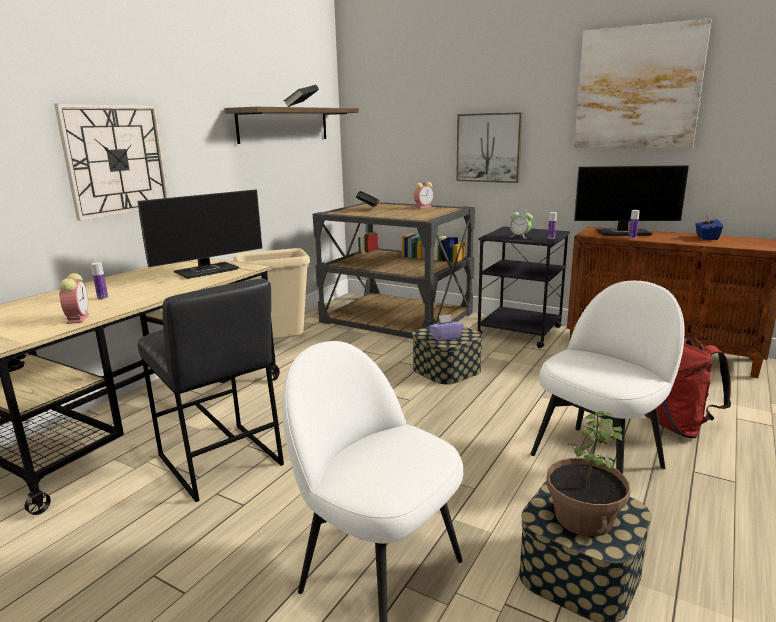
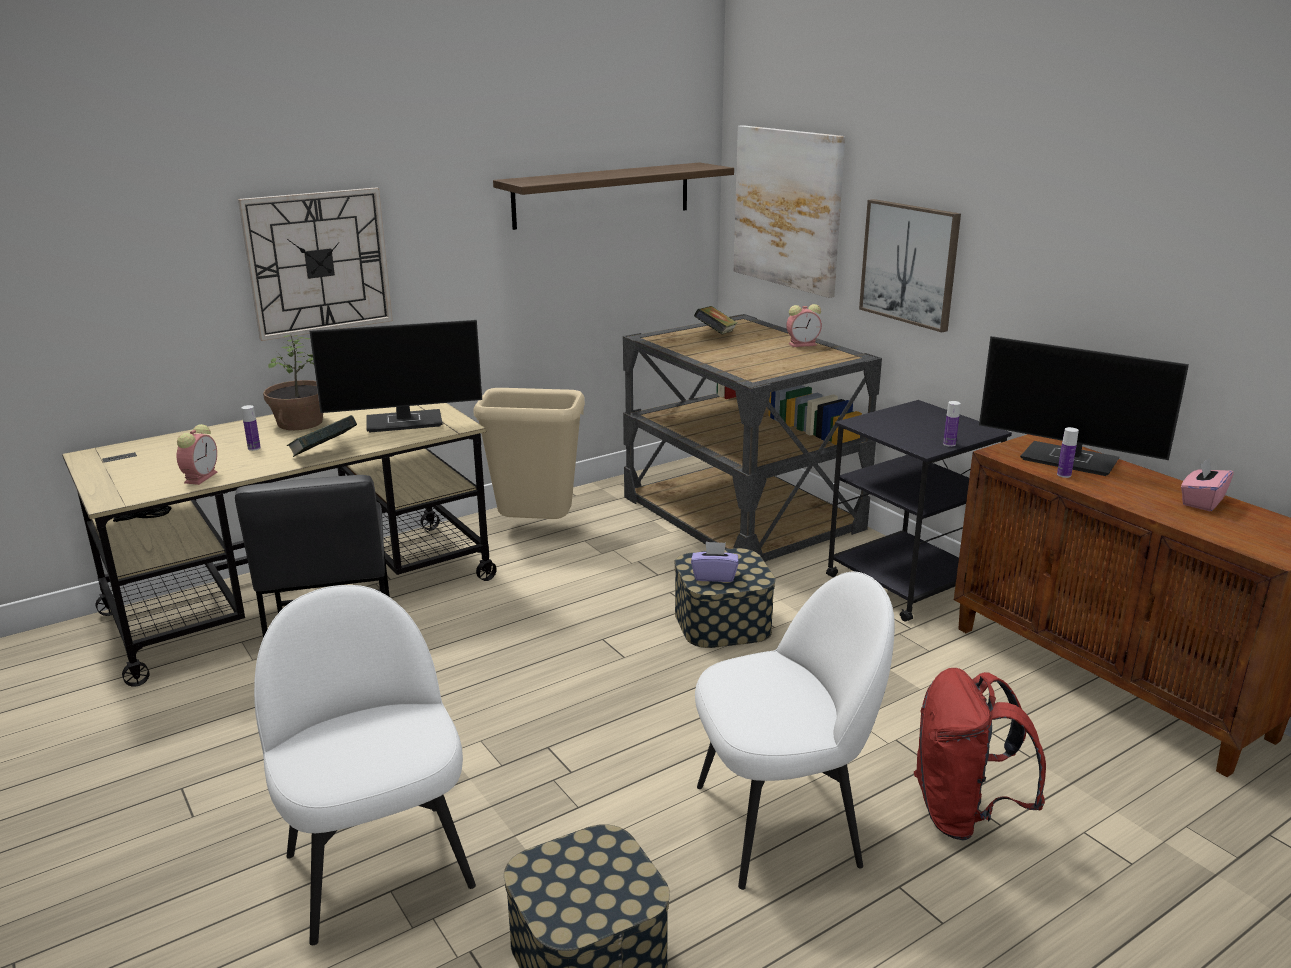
camera: 25 degrees right, 5 degrees up
book [284,84,319,107] -> book moved to [287,415,357,457]
alarm clock [510,211,533,239] -> none
potted plant [546,411,630,537] -> potted plant moved to [263,335,323,430]
picture [574,18,712,148] -> picture moved to [734,125,845,298]
blue tissue box [695,215,723,240] -> pink tissue box [1181,458,1233,511]

